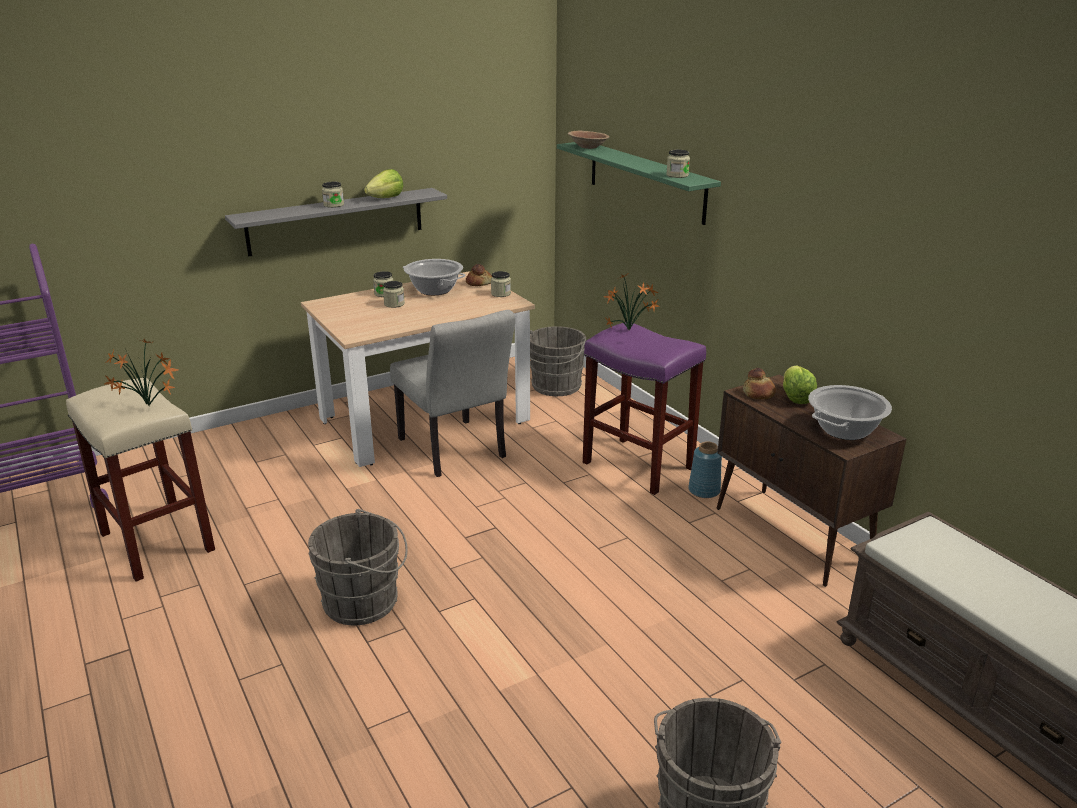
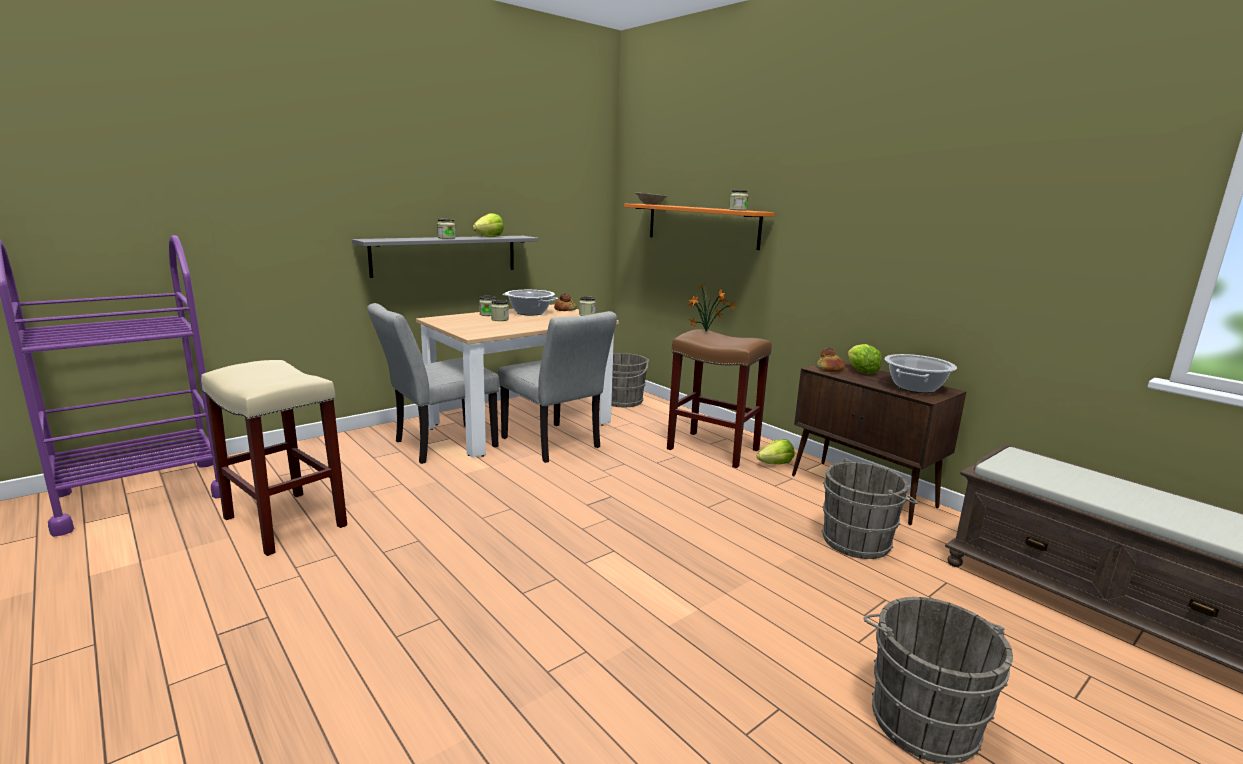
camera: 10 degrees left, 10 degrees down
potted plant [104,339,178,406] -> none
grey bucket [308,509,408,625] -> grey bucket moved to [821,458,918,559]
green shelf [557,142,721,225] -> orange shelf [624,204,775,250]
purple stool [583,322,706,495] -> brown stool [667,329,772,468]
blue vase [688,441,722,498] -> lettuce [757,439,794,465]
none -> grey chair [367,303,499,464]

